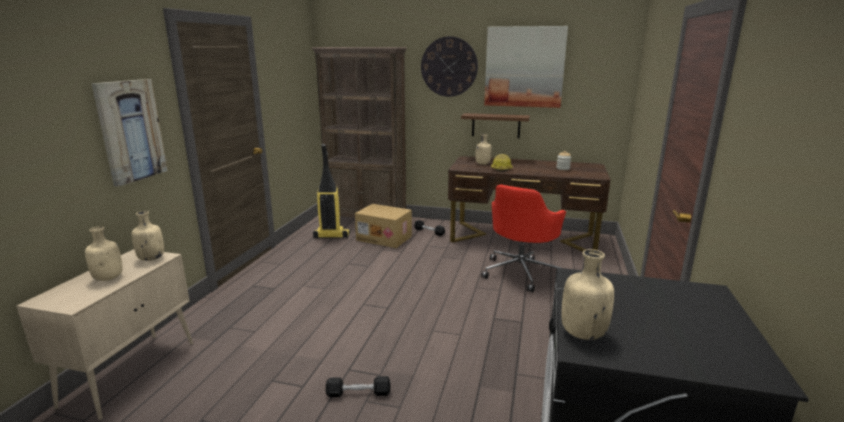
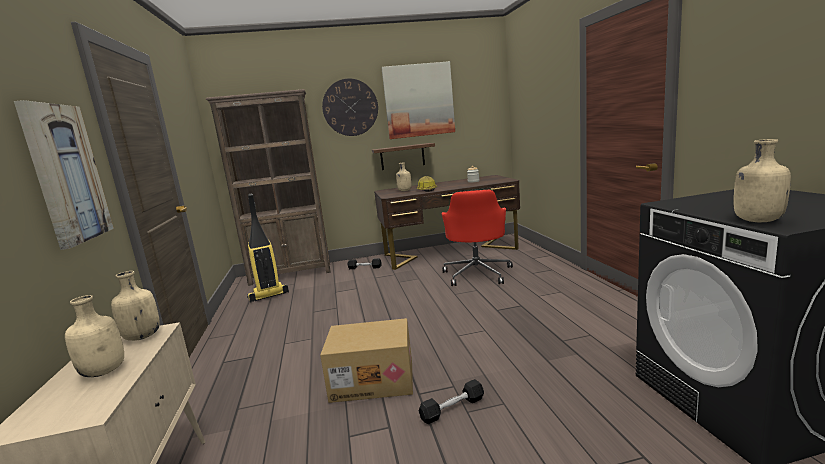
camera: 25 degrees left, 5 degrees down
cardboard box [355,204,412,248] -> cardboard box moved to [320,318,413,403]

